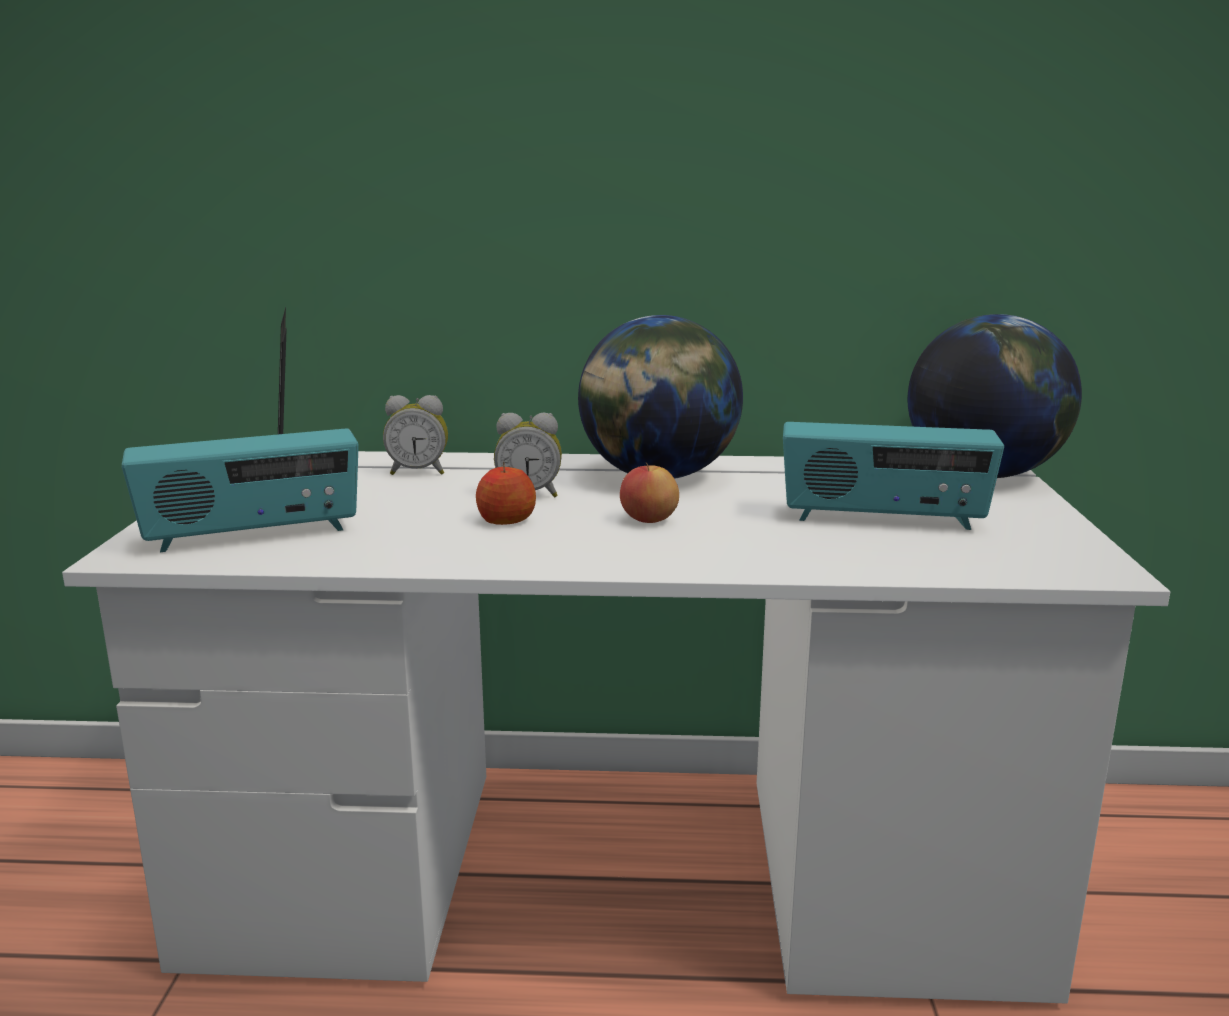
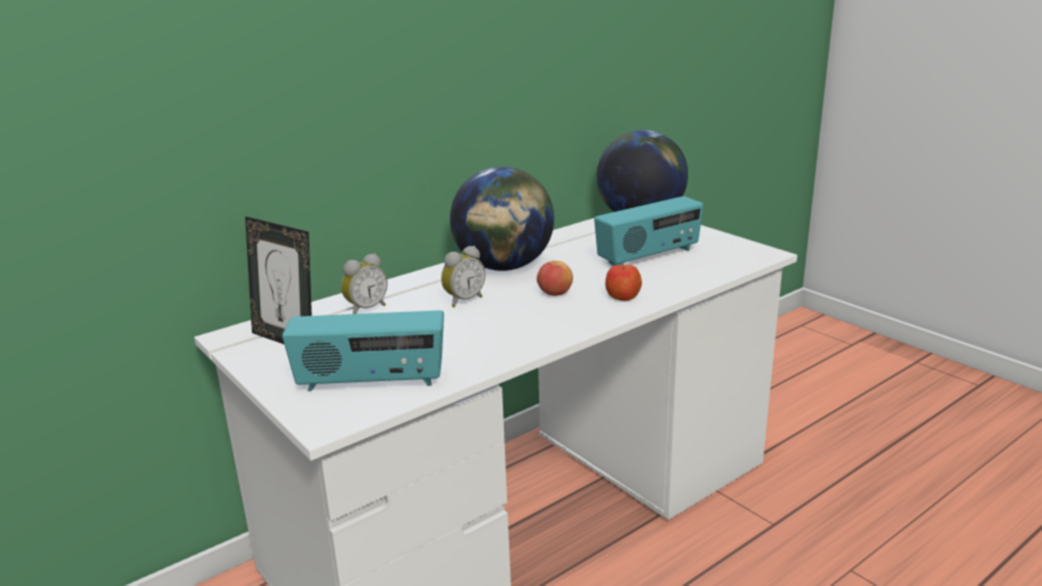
camera: 40 degrees left, 5 degrees up
radio [122,429,359,552] -> radio turned 60 degrees clockwise [282,310,444,391]
apple [476,462,536,525] -> apple moved to [605,263,642,301]

